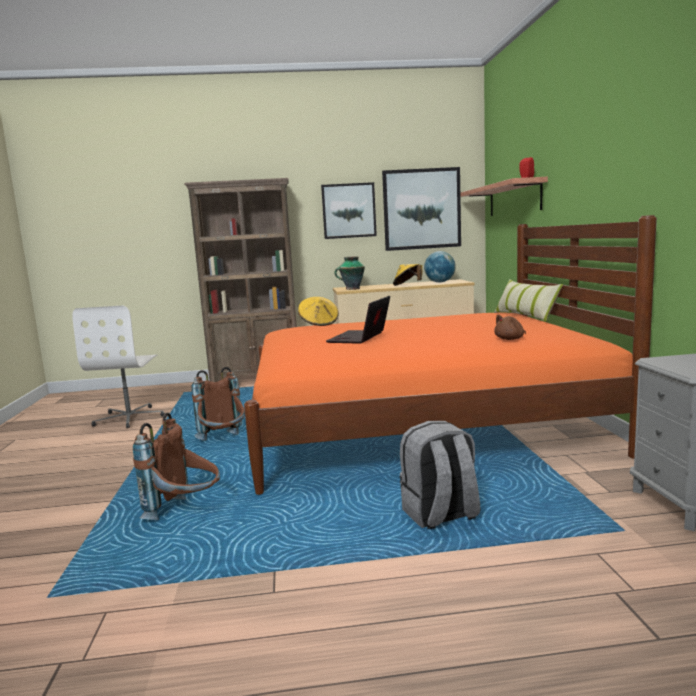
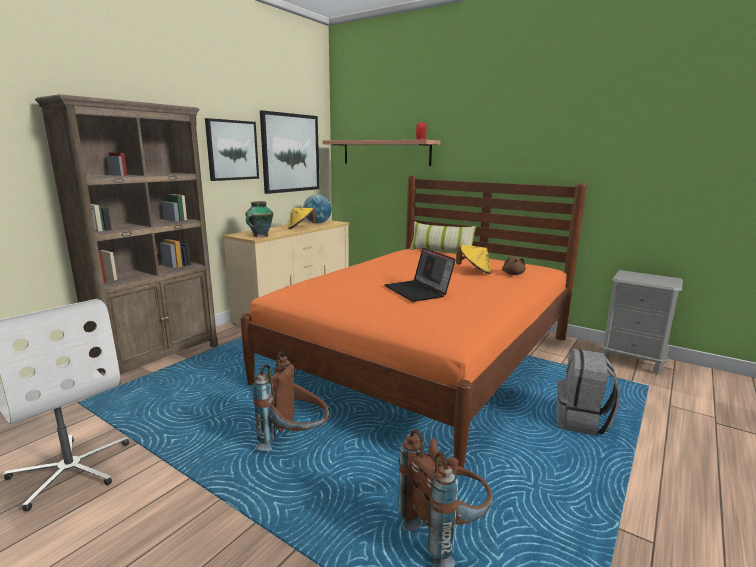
camera: 50 degrees left, 5 degrees up
yellow hat [298,297,339,326] -> yellow hat moved to [456,245,492,274]

